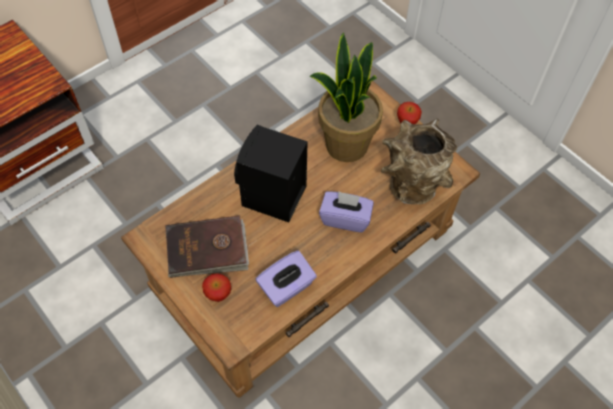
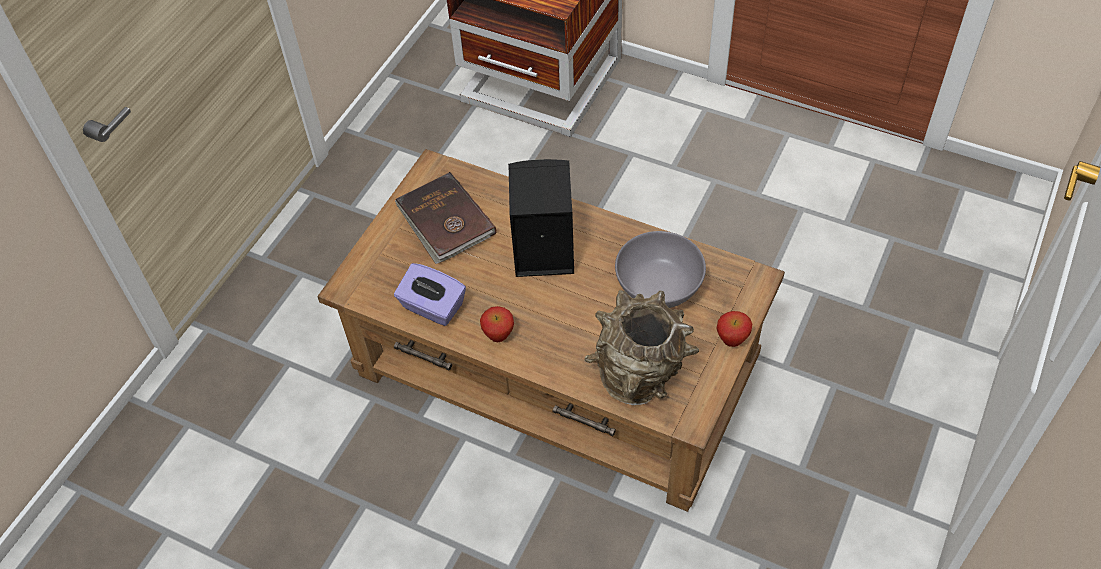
camera: 70 degrees right, 5 degrees down
apple [202,273,232,302] -> apple moved to [480,306,514,342]
potted plant [309,32,383,162] -> grey bowl [615,231,706,308]
purple tissue box [319,191,374,233] -> none

